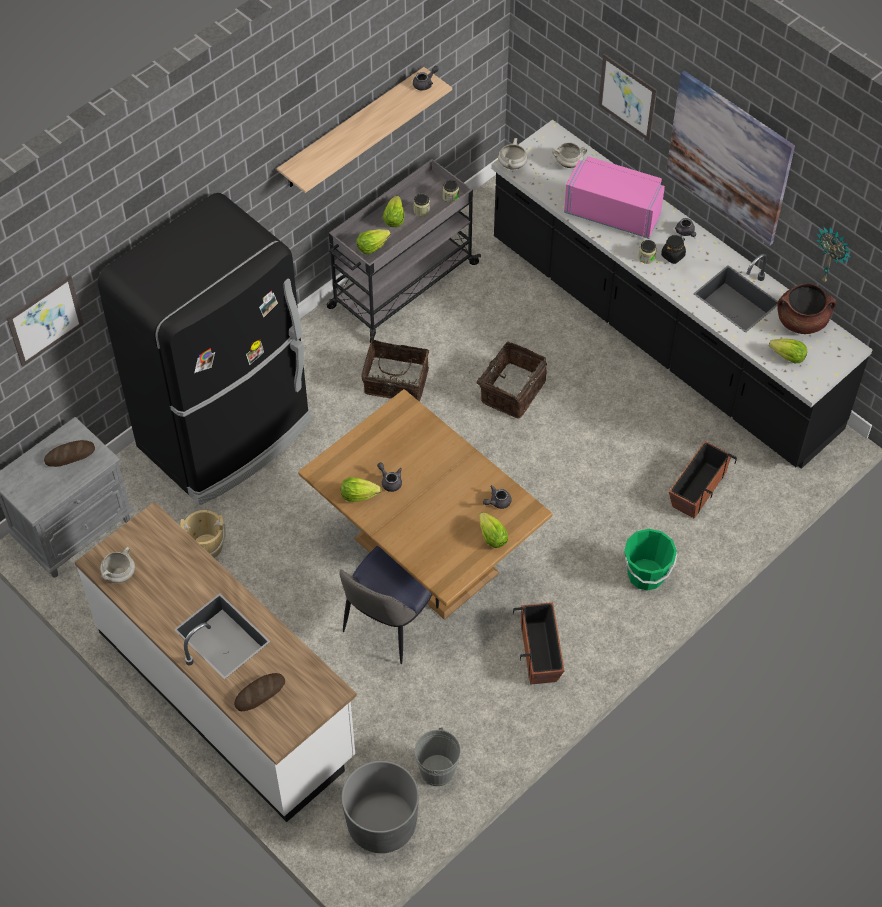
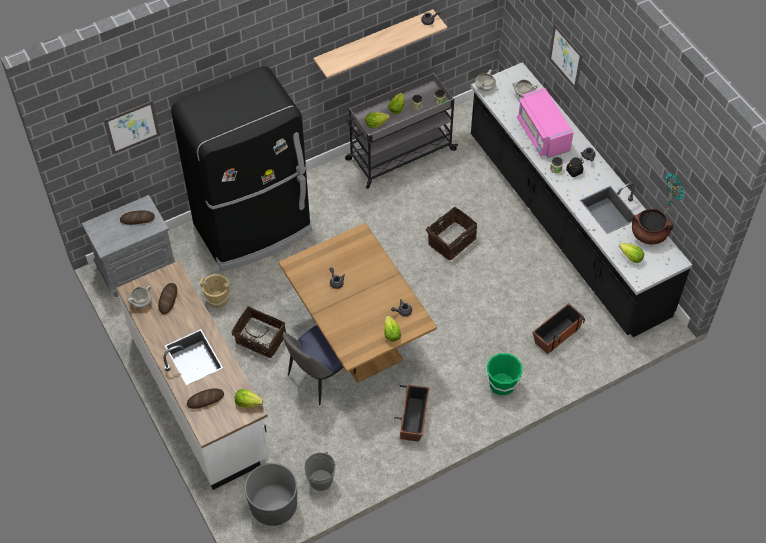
camera: 15 degrees right, 0 degrees up
lettuce [341,477,381,502] -> lettuce moved to [235,389,264,408]
basket [361,340,429,401] -> basket moved to [232,306,286,358]
pink microwave [564,156,665,239] -> pink microwave turned 150 degrees counterclockwise [517,88,574,158]
picture [666,71,795,246] -> none
none -> bread [158,283,177,314]

